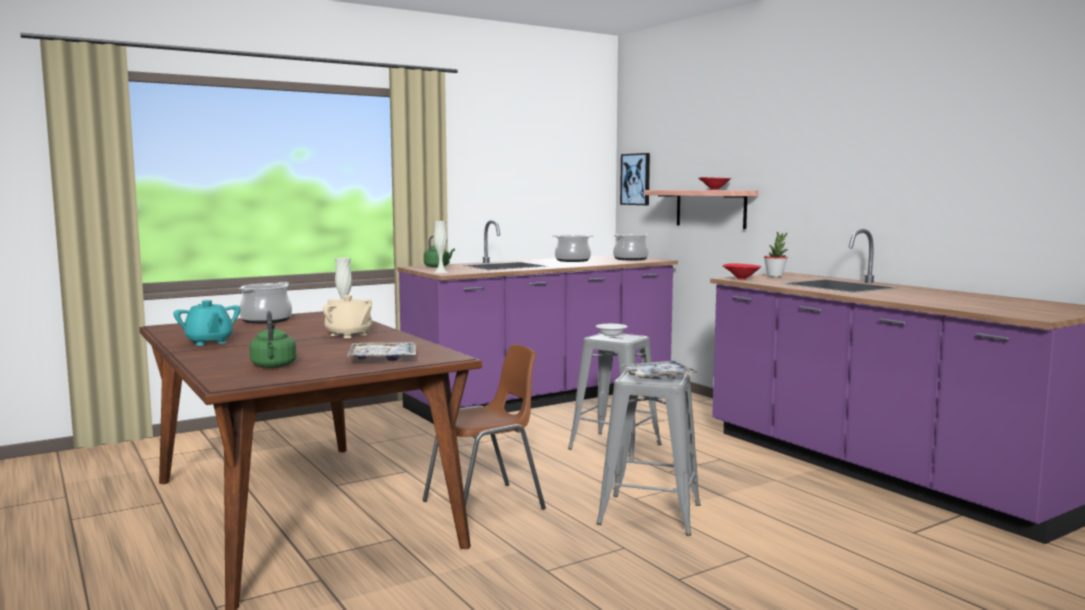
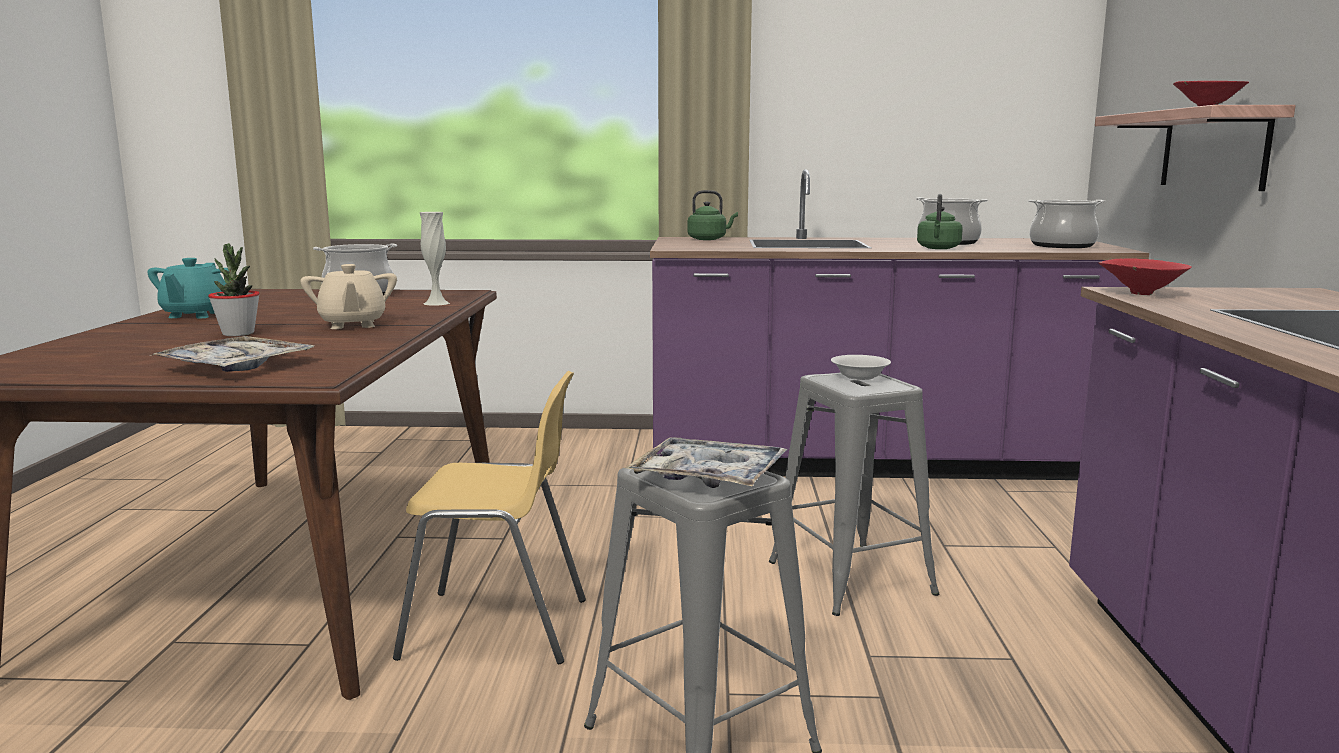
camera: 35 degrees right, 5 degrees up
green kettle [249,311,296,368] -> green kettle moved to [917,194,963,249]
brown chair [423,345,546,510] -> yellow chair [393,371,586,664]
white vase [434,221,448,273] -> none
picture [620,153,650,205] -> none
potted plant [764,232,788,277] -> potted plant moved to [208,243,260,336]

